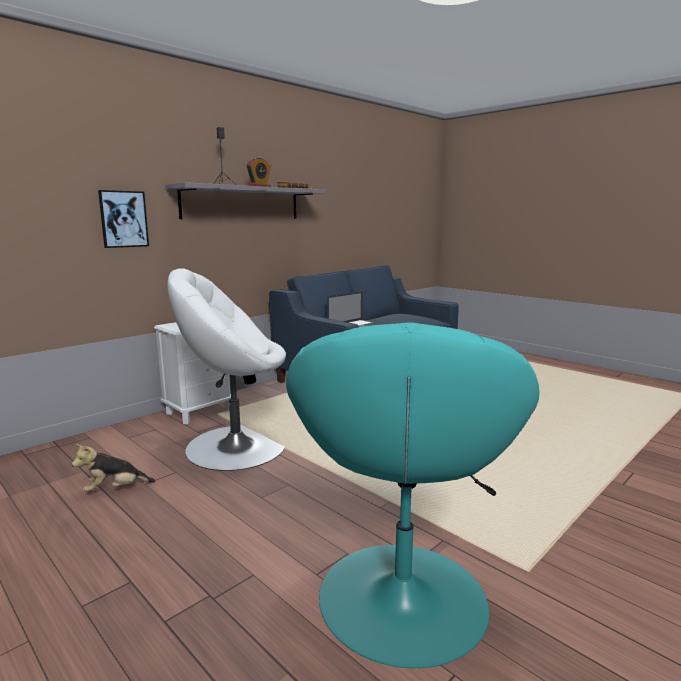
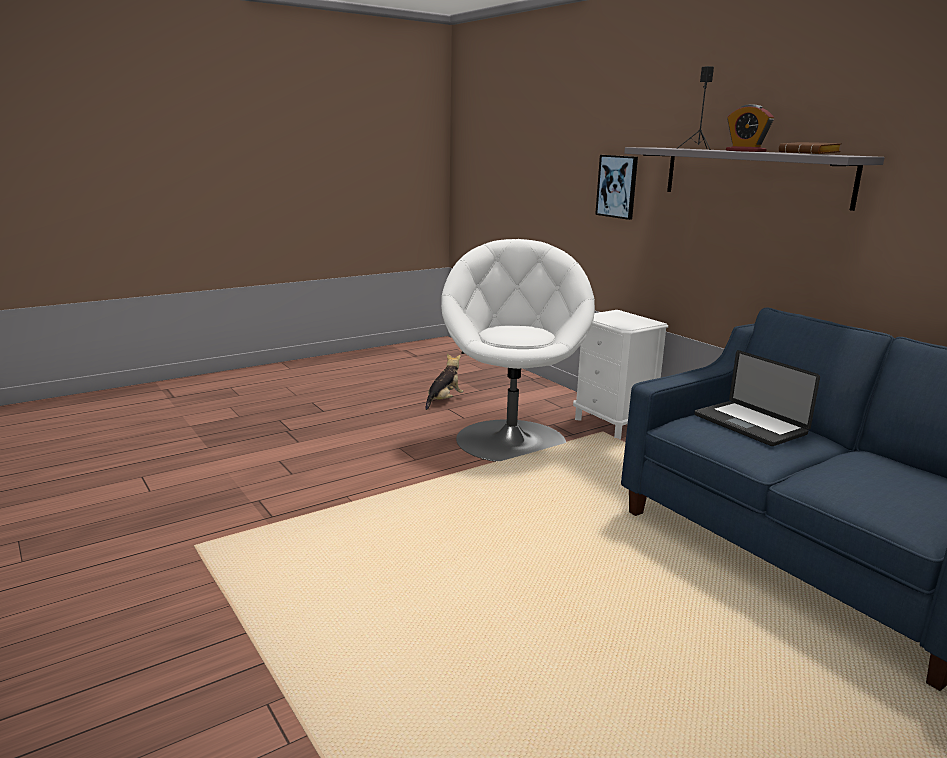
camera: 100 degrees right, 5 degrees up
plush toy [72,444,155,492] -> plush toy turned 45 degrees clockwise [426,354,463,410]
turquoise armchair [286,322,540,668] -> none

